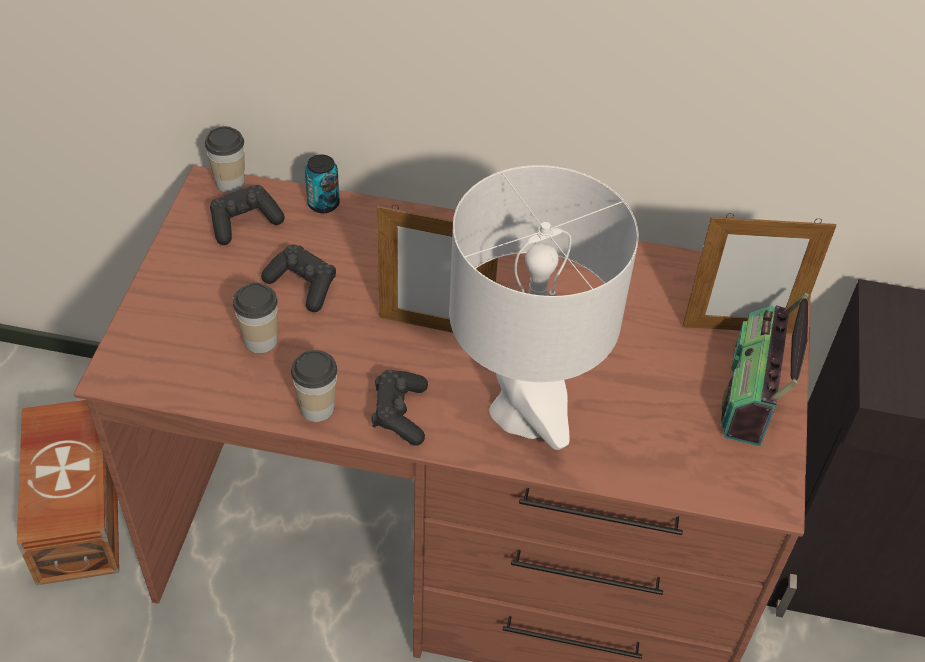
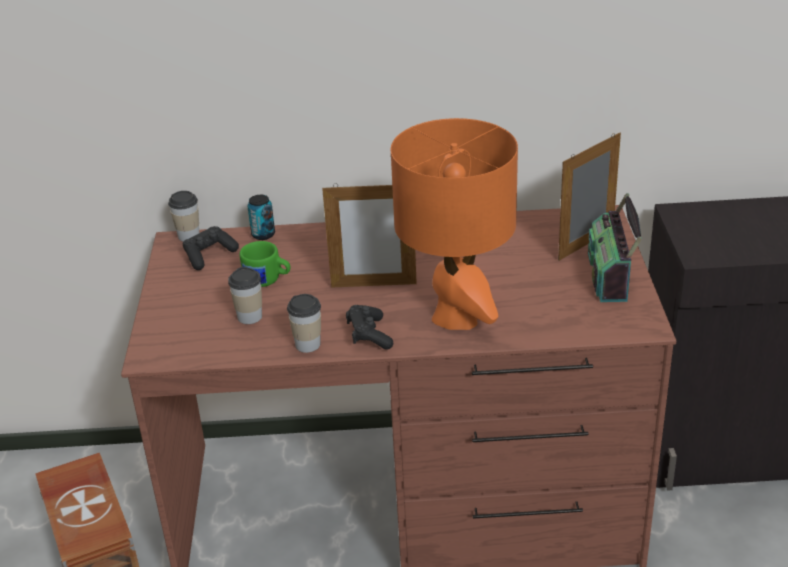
camera: 10 degrees left, 15 degrees down
black game controller [261,245,336,312] -> green mug [240,241,291,287]
white table lamp [449,165,639,450] -> orange table lamp [391,118,518,330]
picture frame [683,213,837,334] -> picture frame turned 150 degrees clockwise [558,133,621,261]

